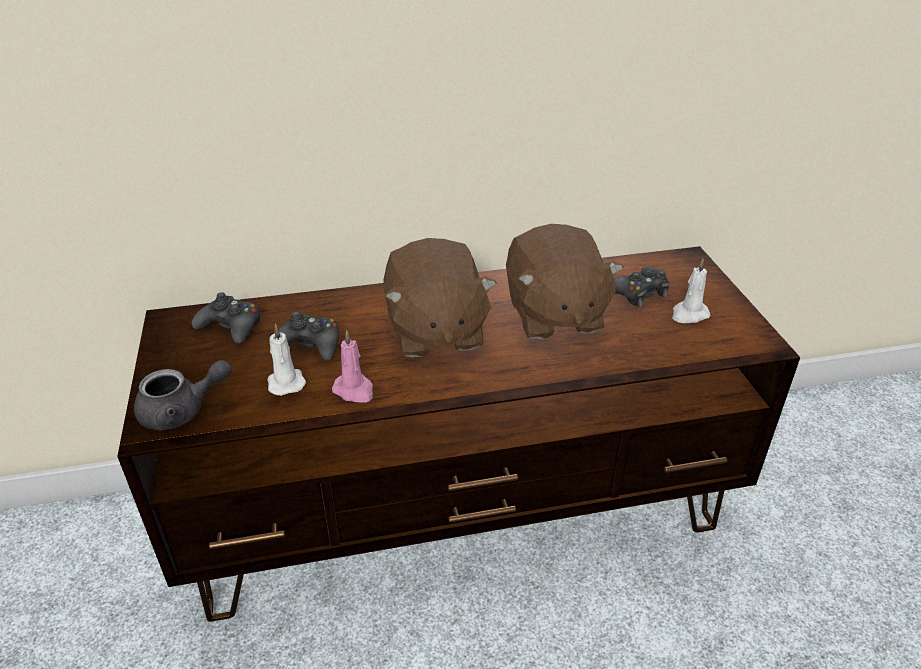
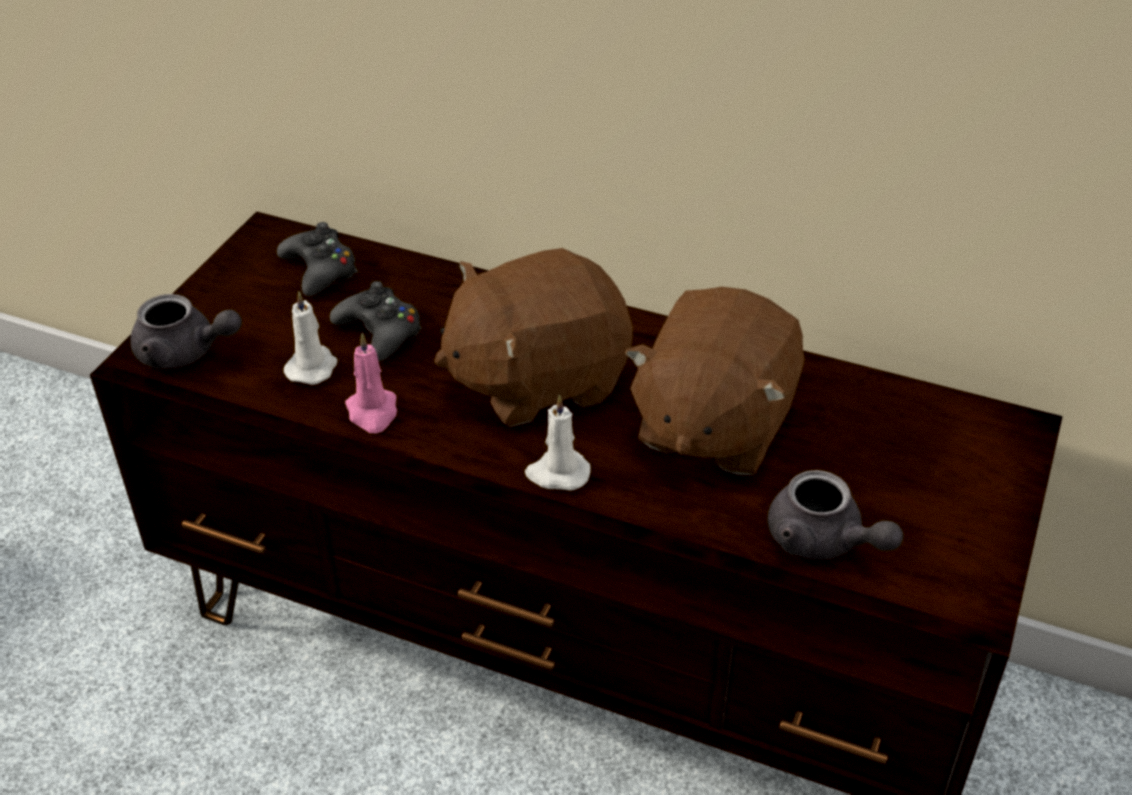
camera: 35 degrees right, 5 degrees up
brown plush toy [383,238,497,358] -> brown plush toy turned 45 degrees clockwise [434,248,633,427]
black game controller [614,266,669,307] -> none
white candle [672,259,710,323] -> white candle moved to [525,394,591,491]
none -> grey teapot [768,470,904,560]

